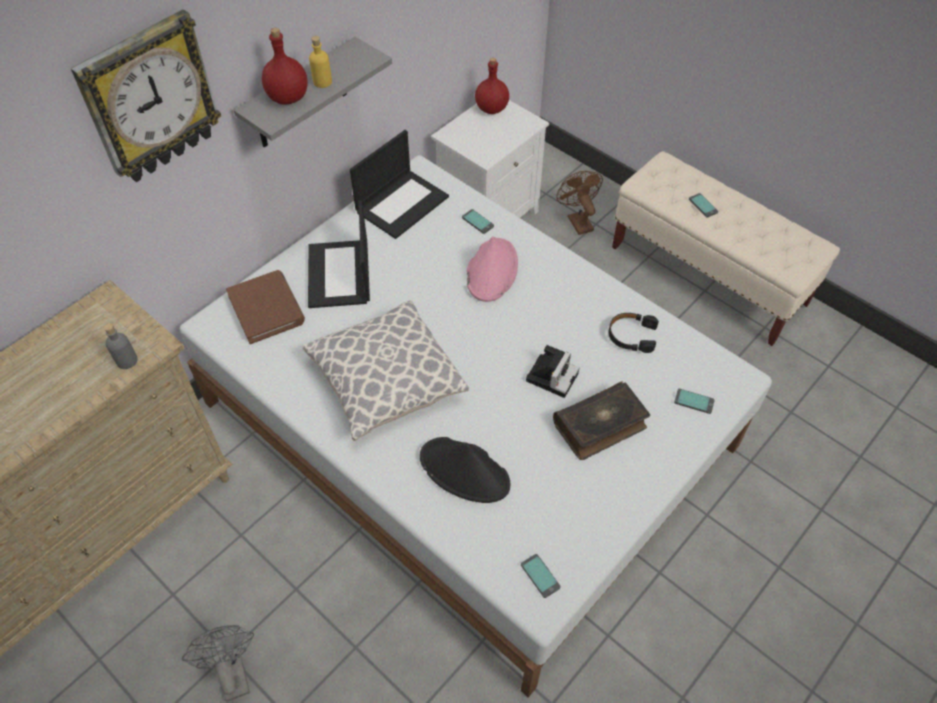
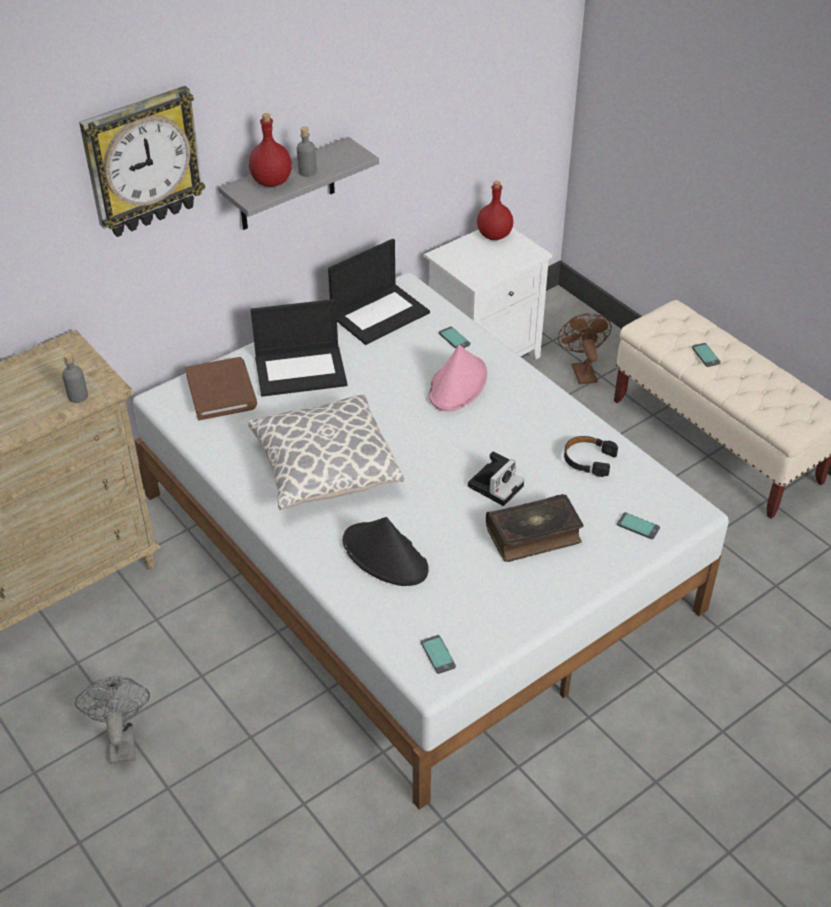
camera: 10 degrees right, 10 degrees down
laptop [308,201,370,308] -> laptop turned 105 degrees counterclockwise [250,299,347,397]
yellow bottle [309,36,332,88] -> grey bottle [297,126,317,177]

